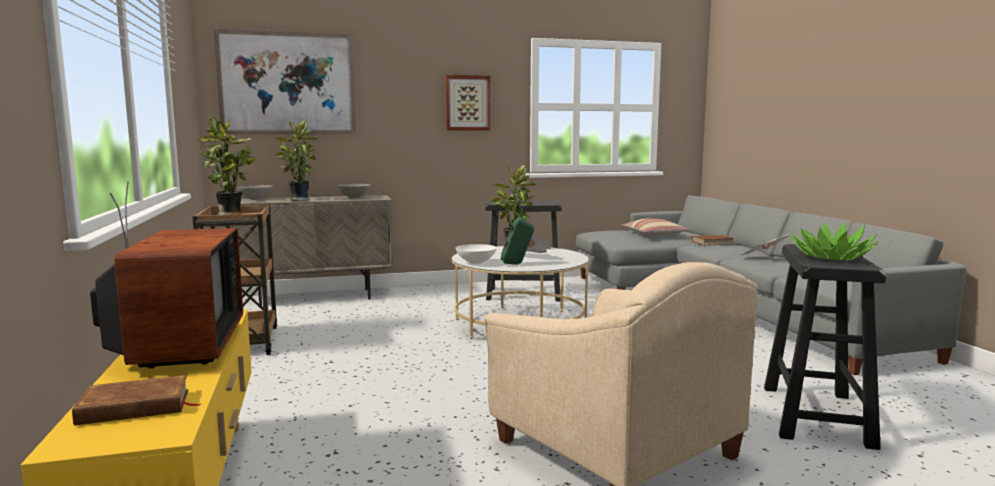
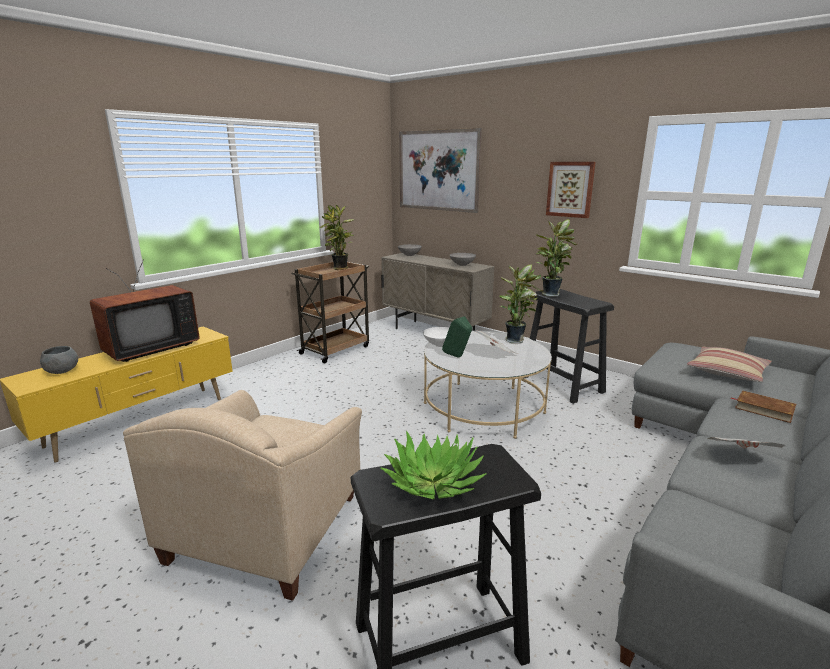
camera: 55 degrees right, 10 degrees up
brown book [72,375,201,426] -> grey bowl [40,346,78,374]
potted plant [274,121,318,201] -> potted plant moved to [535,219,577,297]

